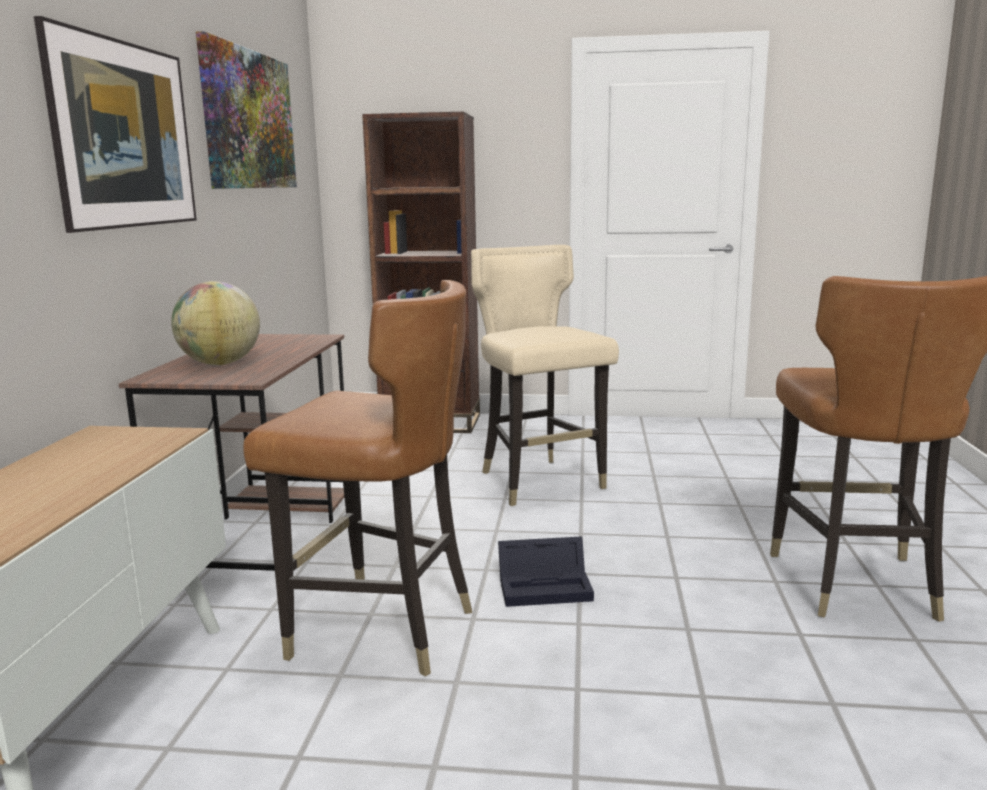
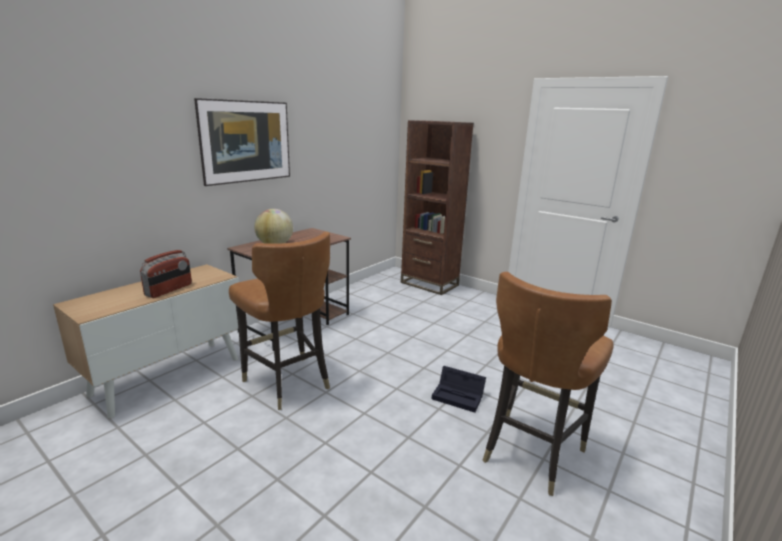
camera: 30 degrees right, 5 degrees up
picture [196,31,297,189] -> none
beige chair [471,245,619,506] -> none
black storage box [498,537,594,607] -> black storage box moved to [432,366,486,413]
none -> radio [140,250,192,298]

